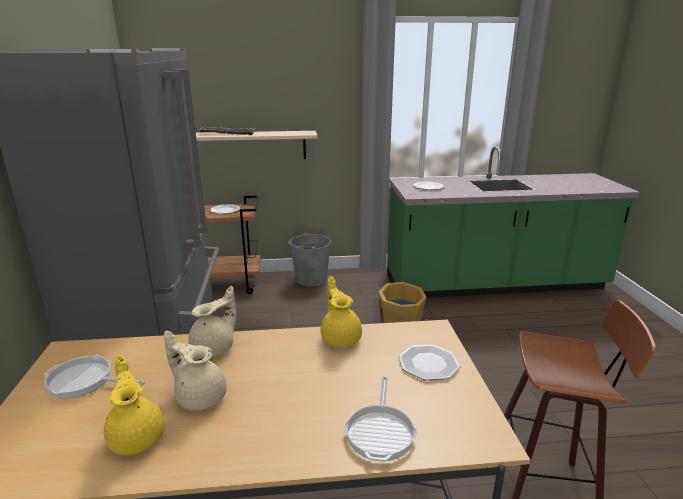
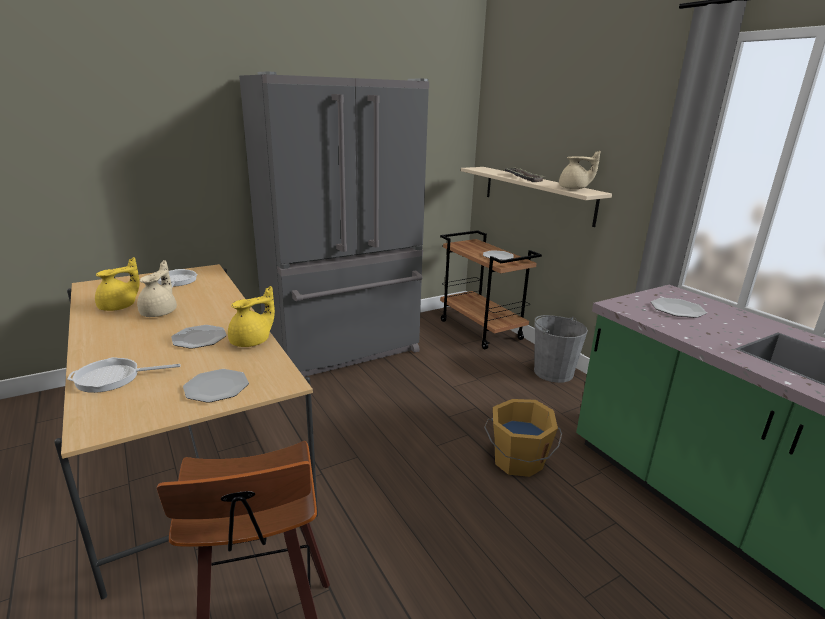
camera: 65 degrees right, 0 degrees up
beige teapot [188,286,236,357] -> beige teapot moved to [559,151,601,189]
none -> plate [171,325,227,349]

